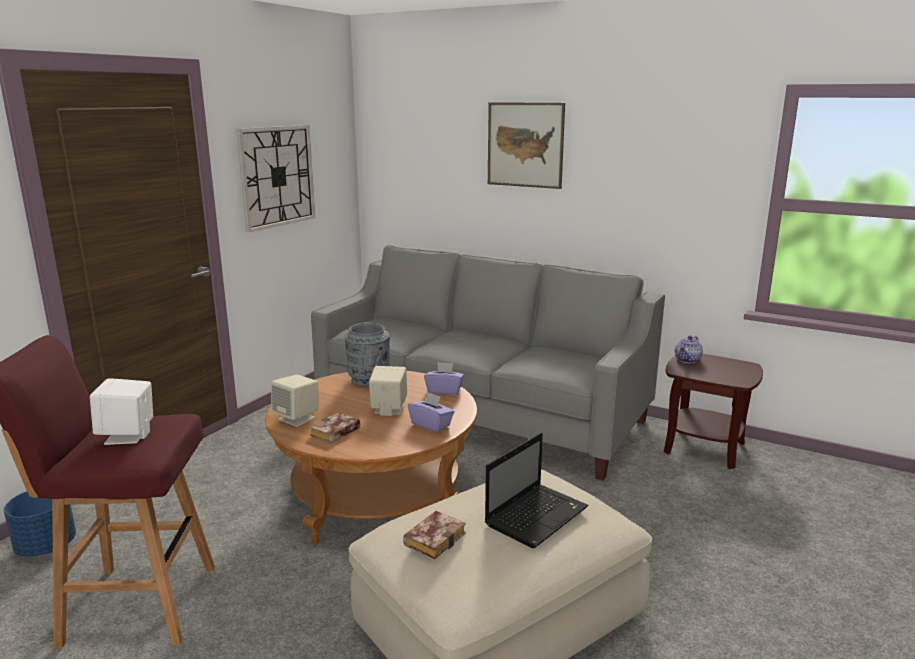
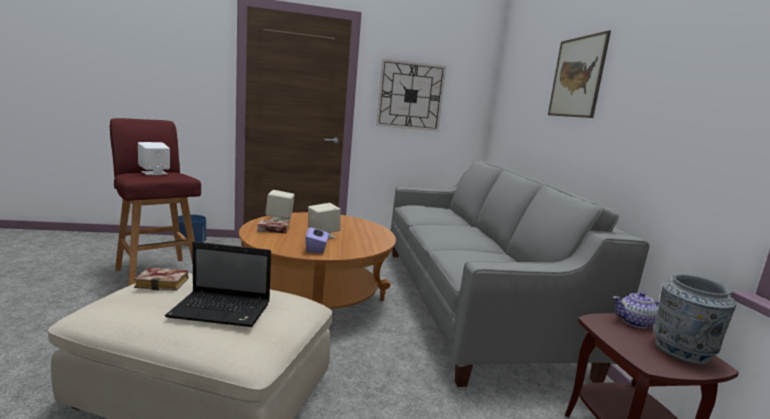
camera: 50 degrees right, 5 degrees down
grey vase [344,322,390,387] -> grey vase moved to [653,274,736,365]
purple tissue box [424,362,464,395] -> none

